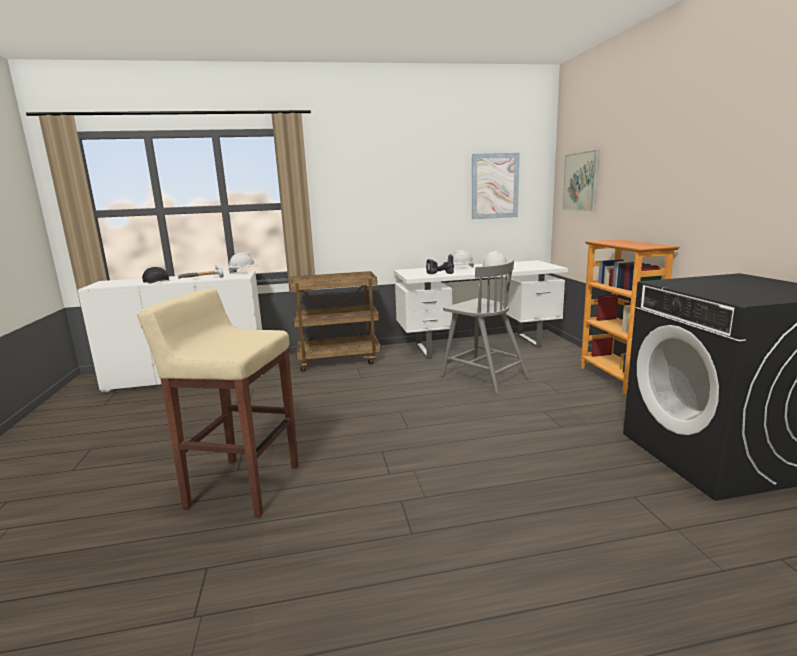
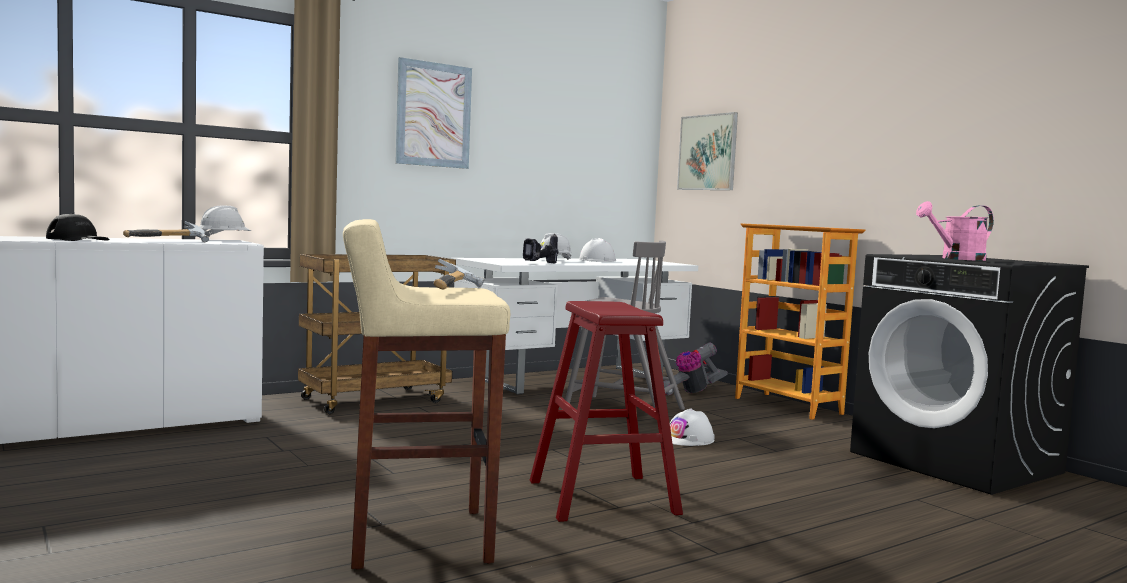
camera: 25 degrees left, 10 degrees down
picture [472,153,520,219] -> picture moved to [395,57,472,169]
none -> hammer [433,259,484,290]
none -> red stool [530,301,683,522]
none -> vacuum cleaner [663,343,728,396]
none -> white hard hat [670,408,715,446]
none -> pink watering can [916,201,994,261]

